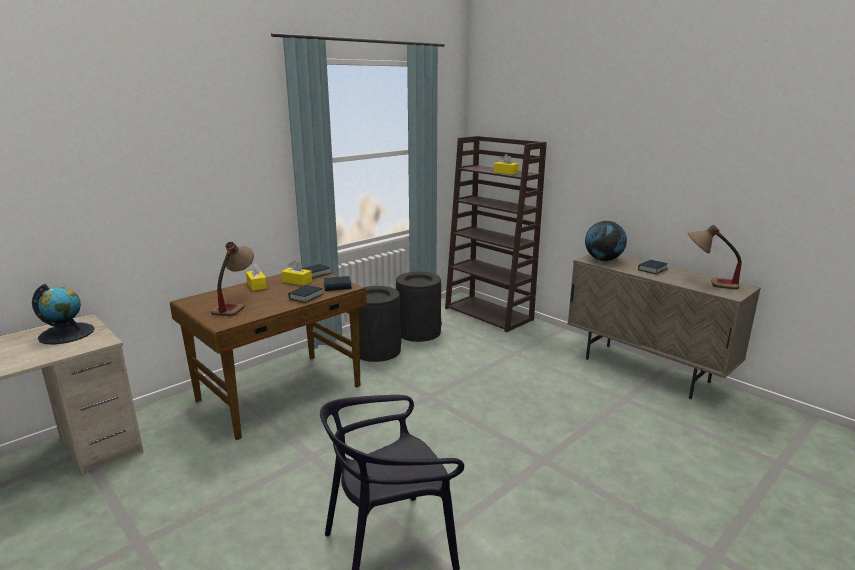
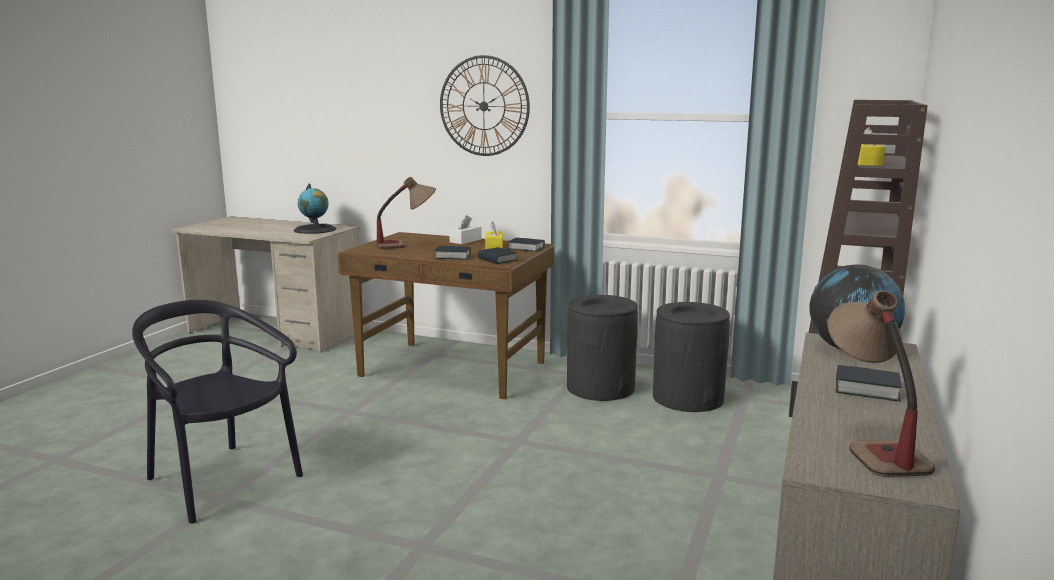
camera: 65 degrees right, 5 degrees down
yellow tissue box [246,264,267,291] -> white tissue box [449,215,482,244]
none -> wall clock [440,55,530,156]

